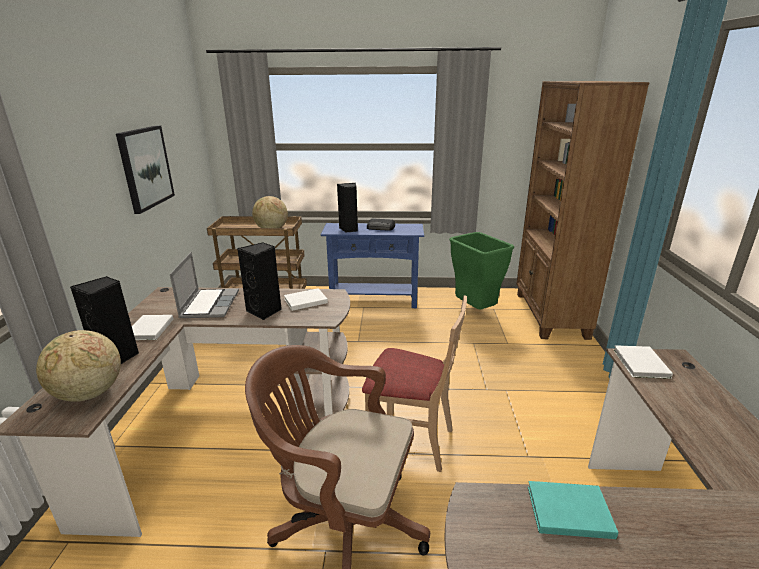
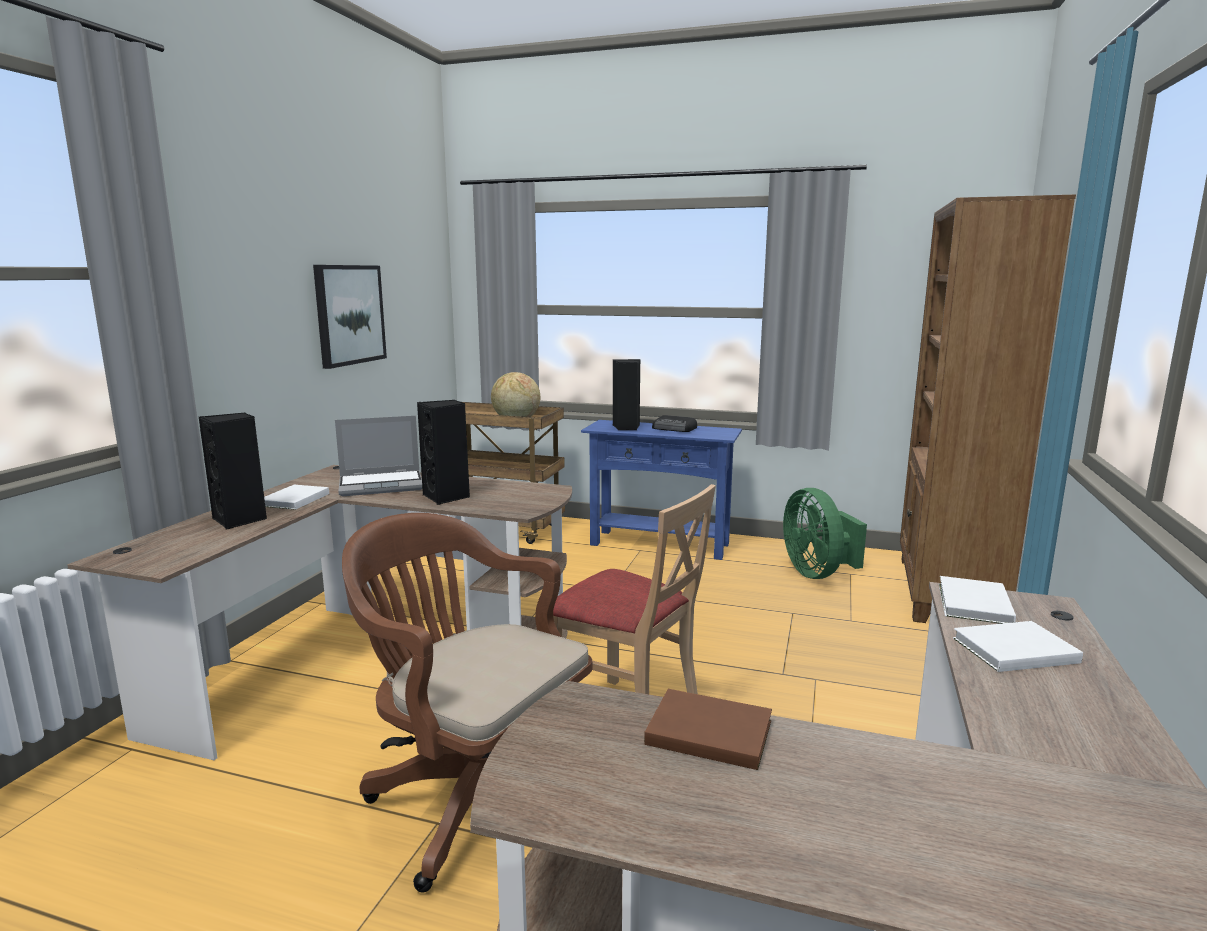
camera: 15 degrees right, 10 degrees down
globe [36,330,121,402] -> none
laptop [170,252,239,318] -> laptop turned 60 degrees clockwise [335,415,422,496]
white book [284,288,328,311] -> white book moved to [953,621,1083,672]
green trash can [449,232,514,309] -> green fan [783,488,867,579]
turquoise book [528,481,618,539] -> brown book [644,689,772,770]

